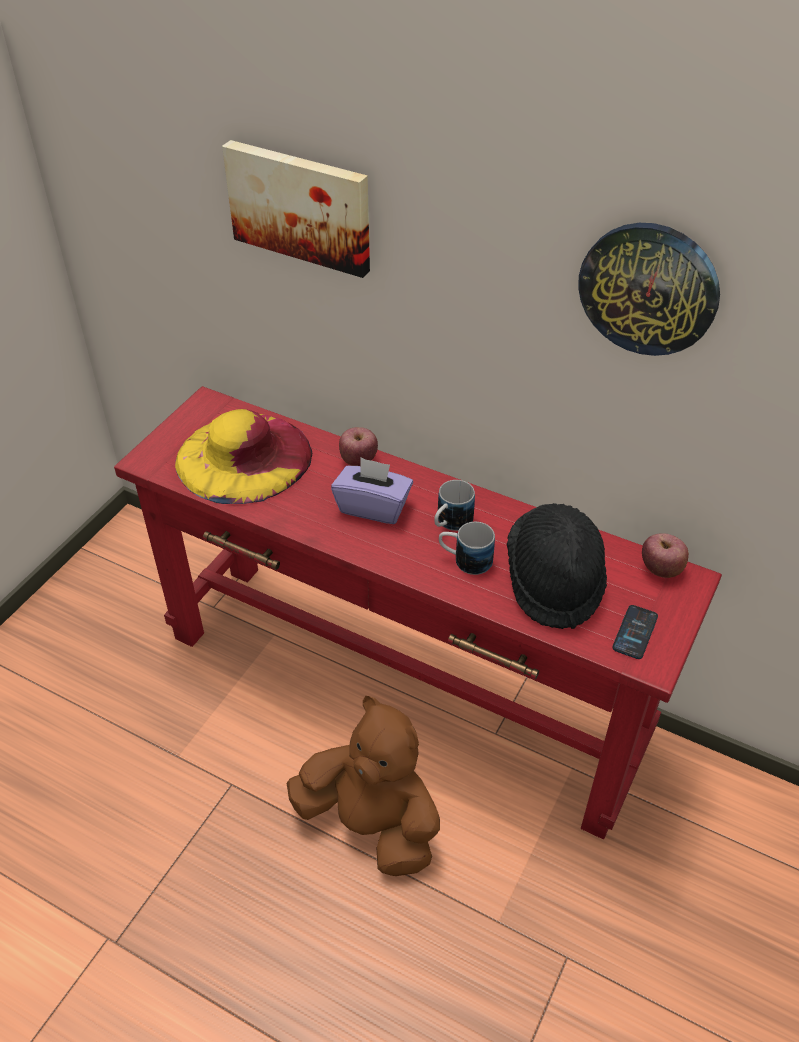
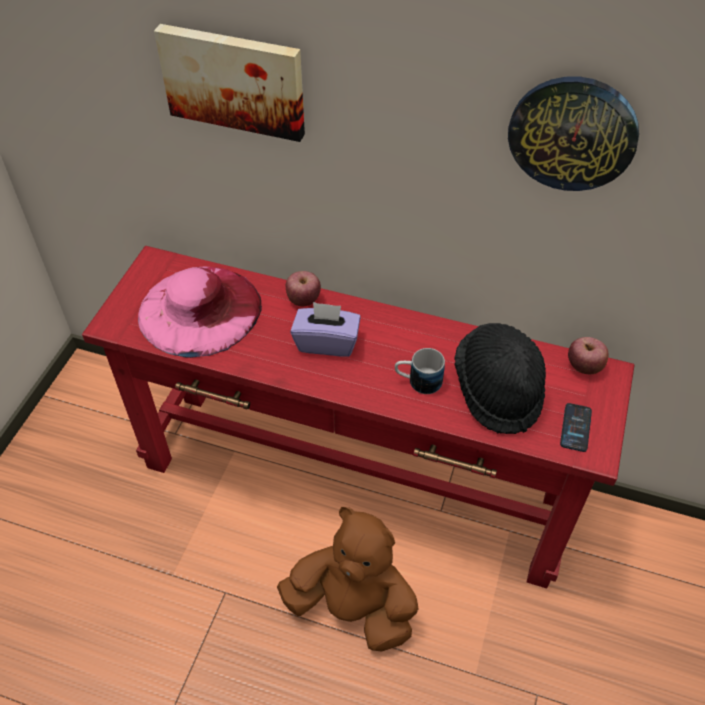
camera: 10 degrees left, 5 degrees up
yellow hat [175,409,312,504] -> pink hat [138,267,262,358]
mug [434,480,475,531] -> none

